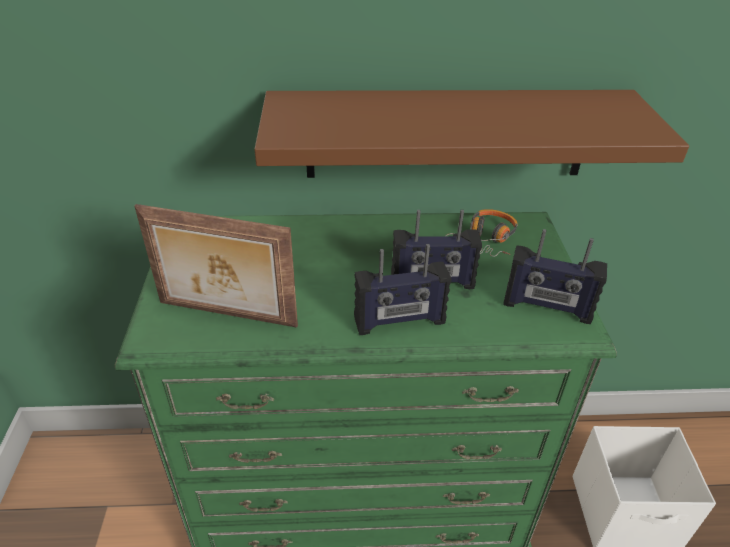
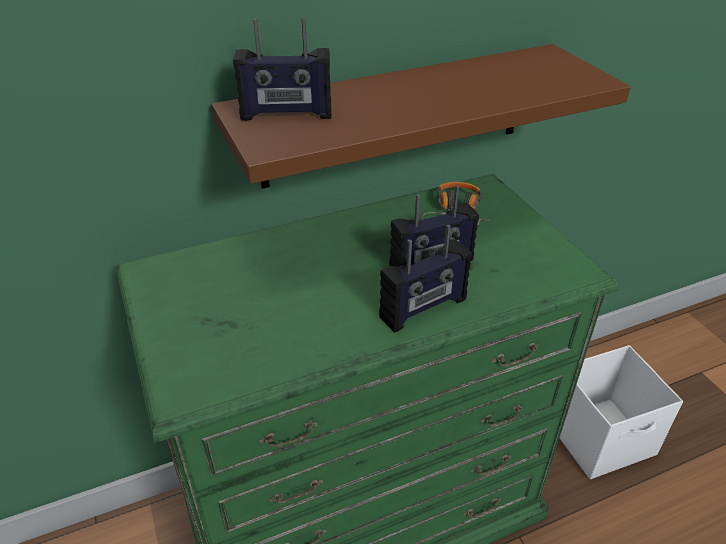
camera: 20 degrees left, 0 degrees up
picture frame [135,204,298,328] -> none
radio [503,229,607,324] -> radio moved to [233,18,331,121]

